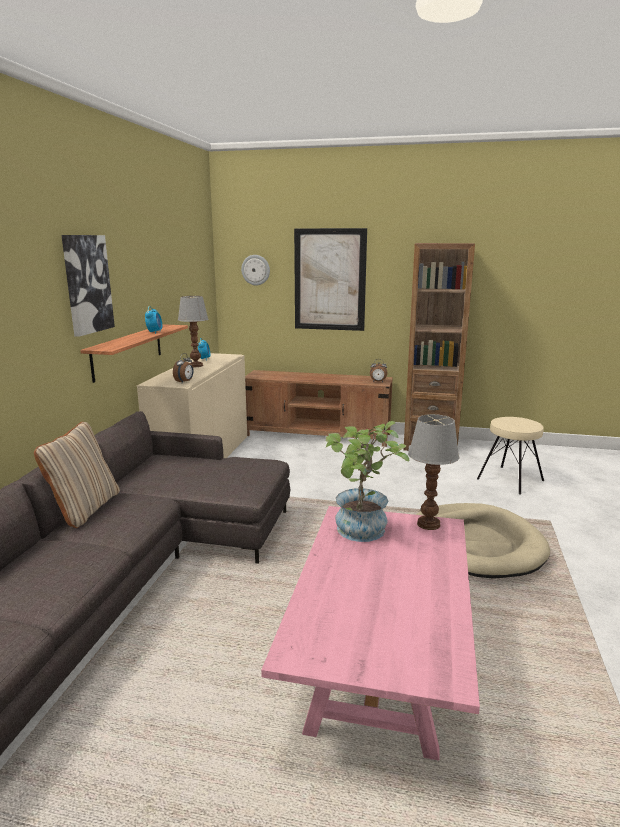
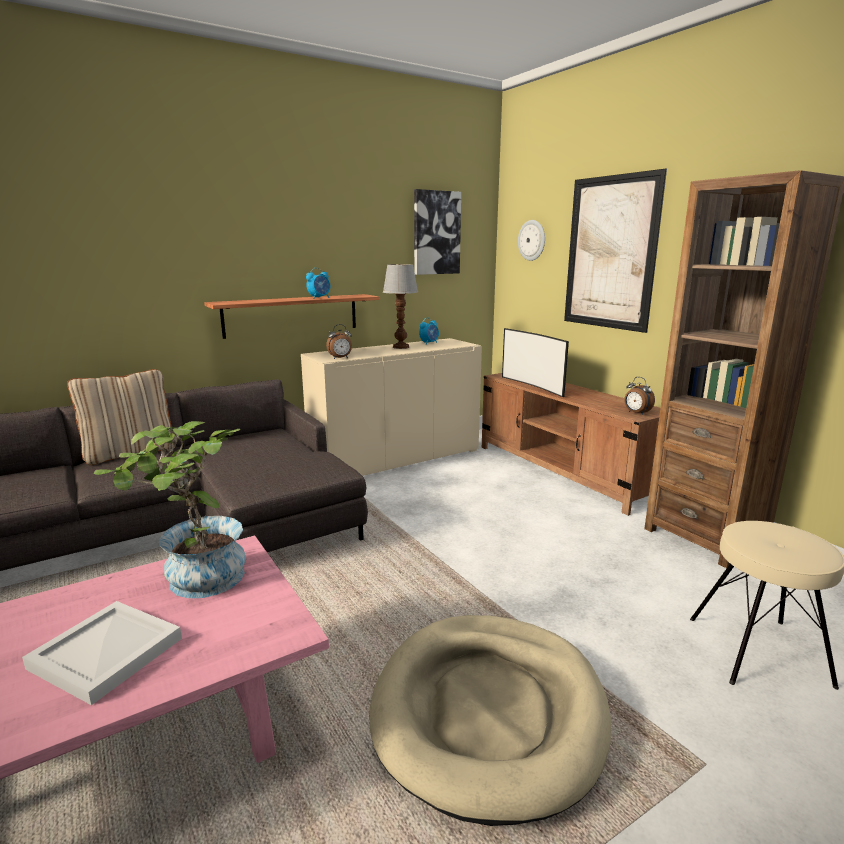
camera: 45 degrees right, 0 degrees up
picture [61,235,115,337] -> picture moved to [414,189,461,275]
table lamp [408,414,459,530] -> none
none -> white tray [22,601,182,705]
none -> television [502,328,569,397]

